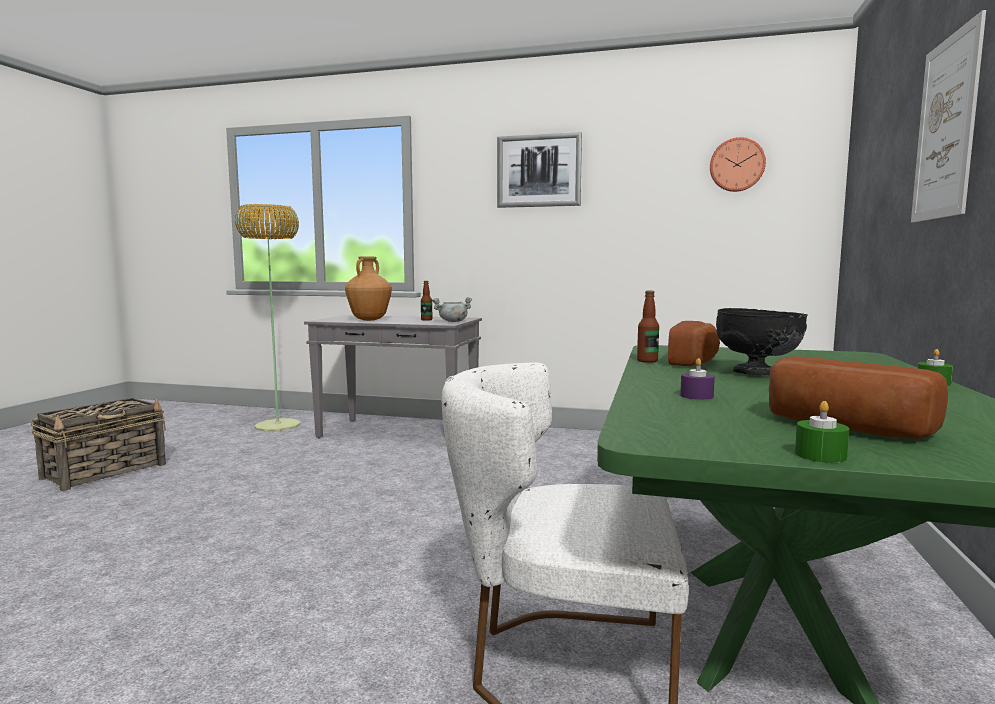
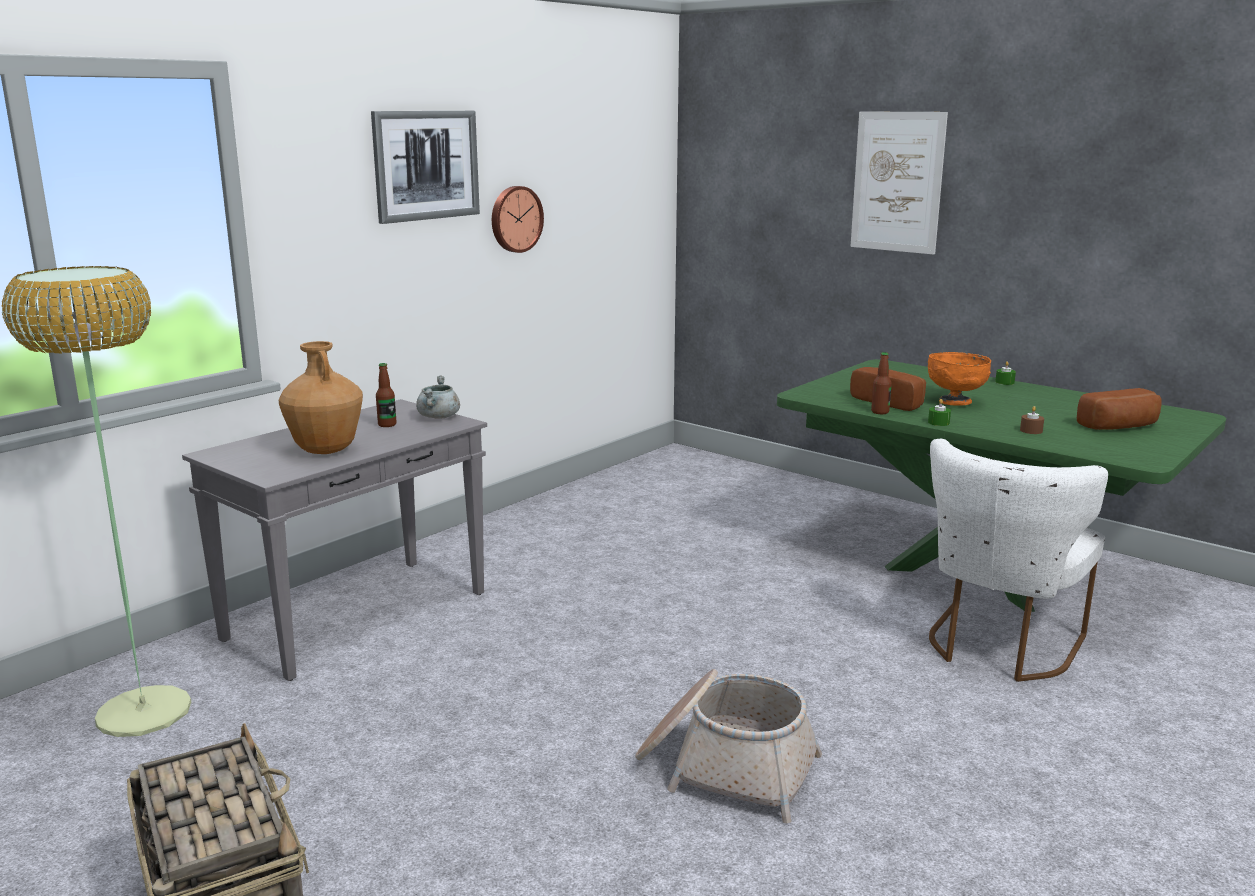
camera: 65 degrees left, 10 degrees up
purple candle [680,358,715,400] -> brown candle [1020,406,1044,434]
wall clock [710,137,766,192] -> wall clock moved to [492,186,544,253]
black bowl [716,308,808,375] -> orange bowl [928,352,991,405]
green candle [795,401,849,463] -> green candle moved to [928,399,951,426]
none -> basket [635,669,822,823]

